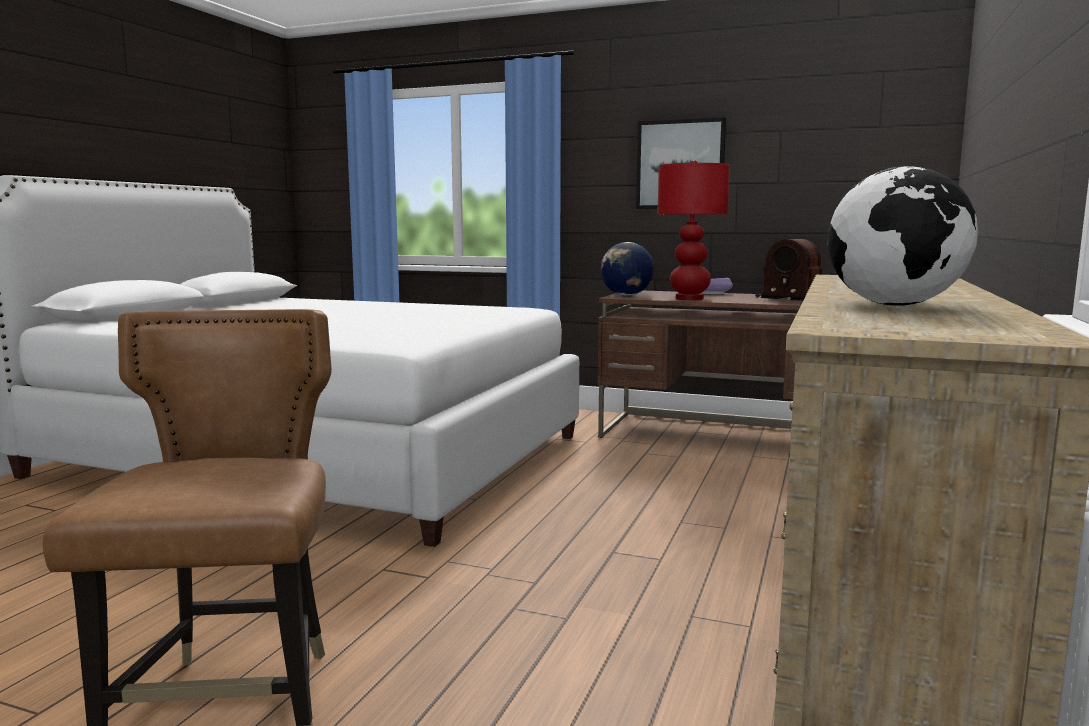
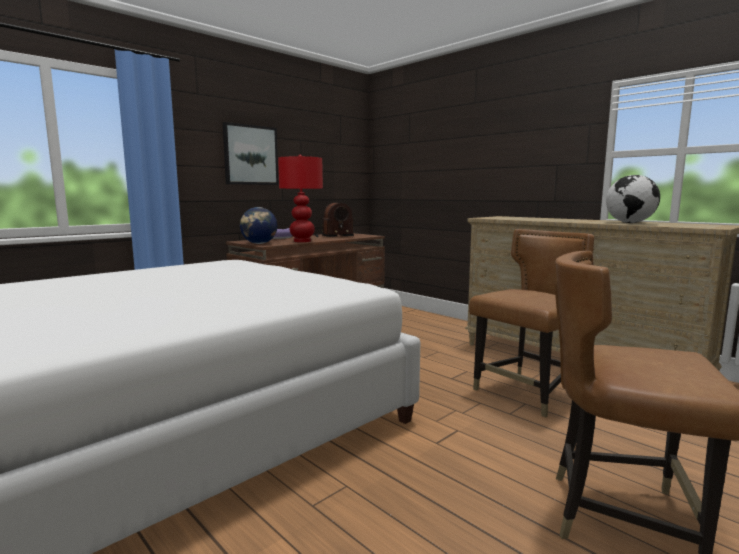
camera: 65 degrees left, 0 degrees up
none -> brown chair [469,229,594,418]

